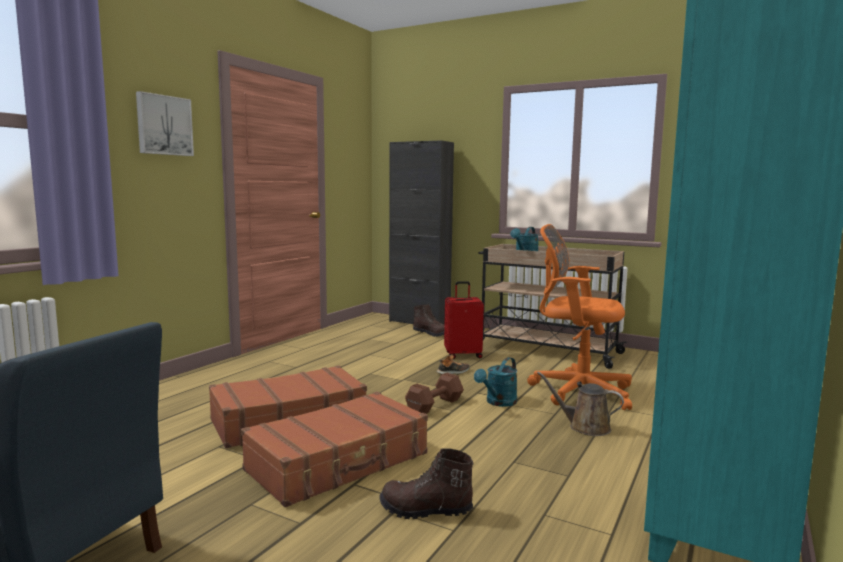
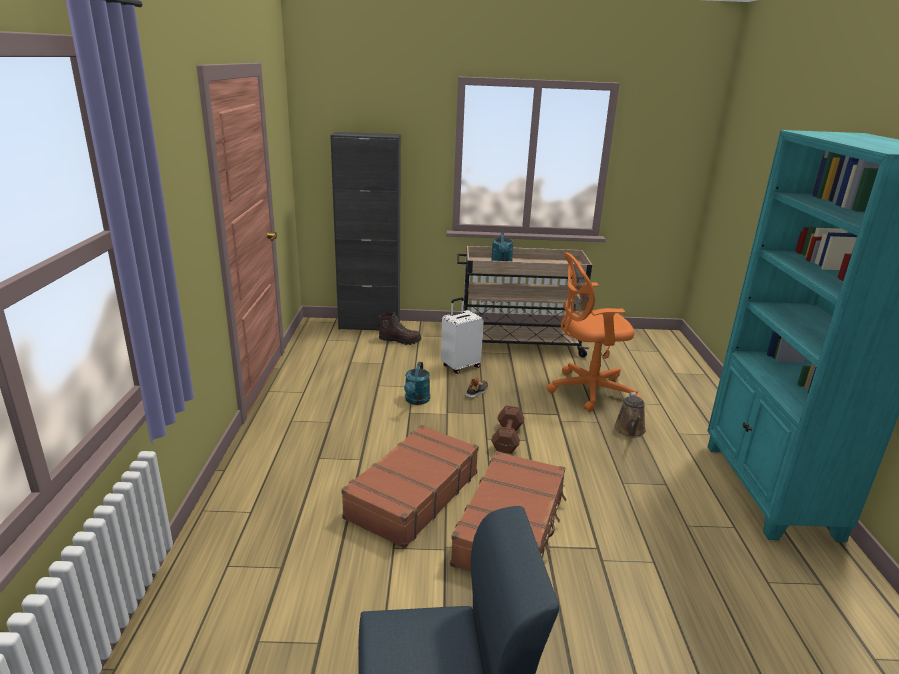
camera: 30 degrees left, 15 degrees up
picture [136,91,194,156] -> none
brown boot [380,448,473,519] -> none
red suitcase [444,281,484,359] -> white suitcase [441,297,484,374]
turquoise watering can [474,357,517,407] -> turquoise watering can moved to [404,362,430,405]
brown watering can [537,372,624,436] -> brown watering can turned 75 degrees counterclockwise [614,392,646,438]

